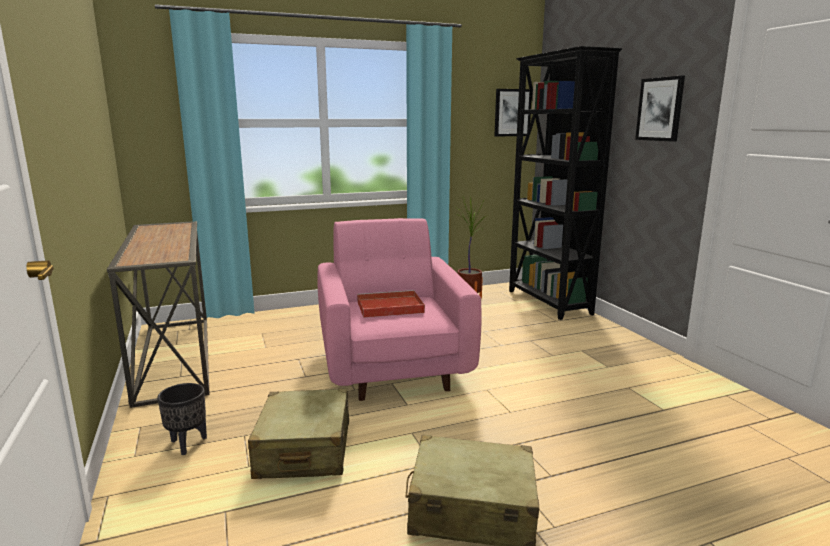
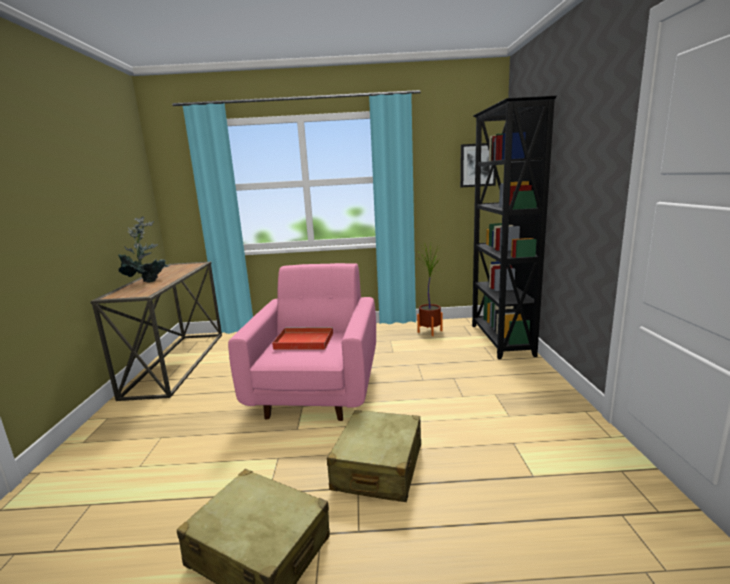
camera: 20 degrees right, 0 degrees up
black planter [157,383,207,455] -> none
beige suitcase [248,388,349,479] -> beige suitcase moved to [327,410,421,502]
picture [635,76,685,142] -> none
none -> potted plant [118,216,168,283]

